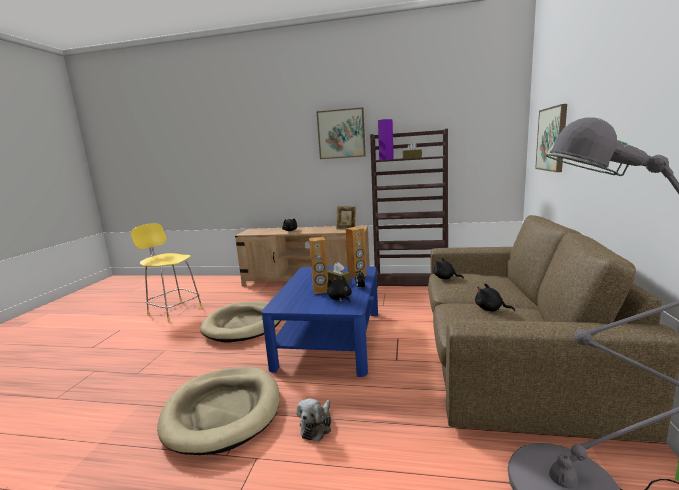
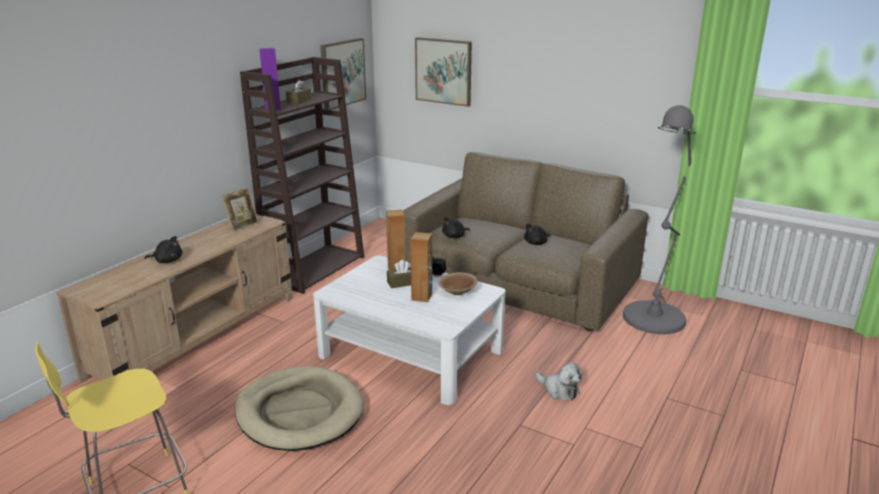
camera: 70 degrees left, 10 degrees up
beige dog bed [157,367,280,455] -> none
blue coffee table [261,267,378,377] -> white coffee table [313,255,506,405]
picture [316,107,366,159] -> picture moved to [320,38,366,110]
black plush toy [327,275,352,303] -> brown bowl [439,272,478,295]

